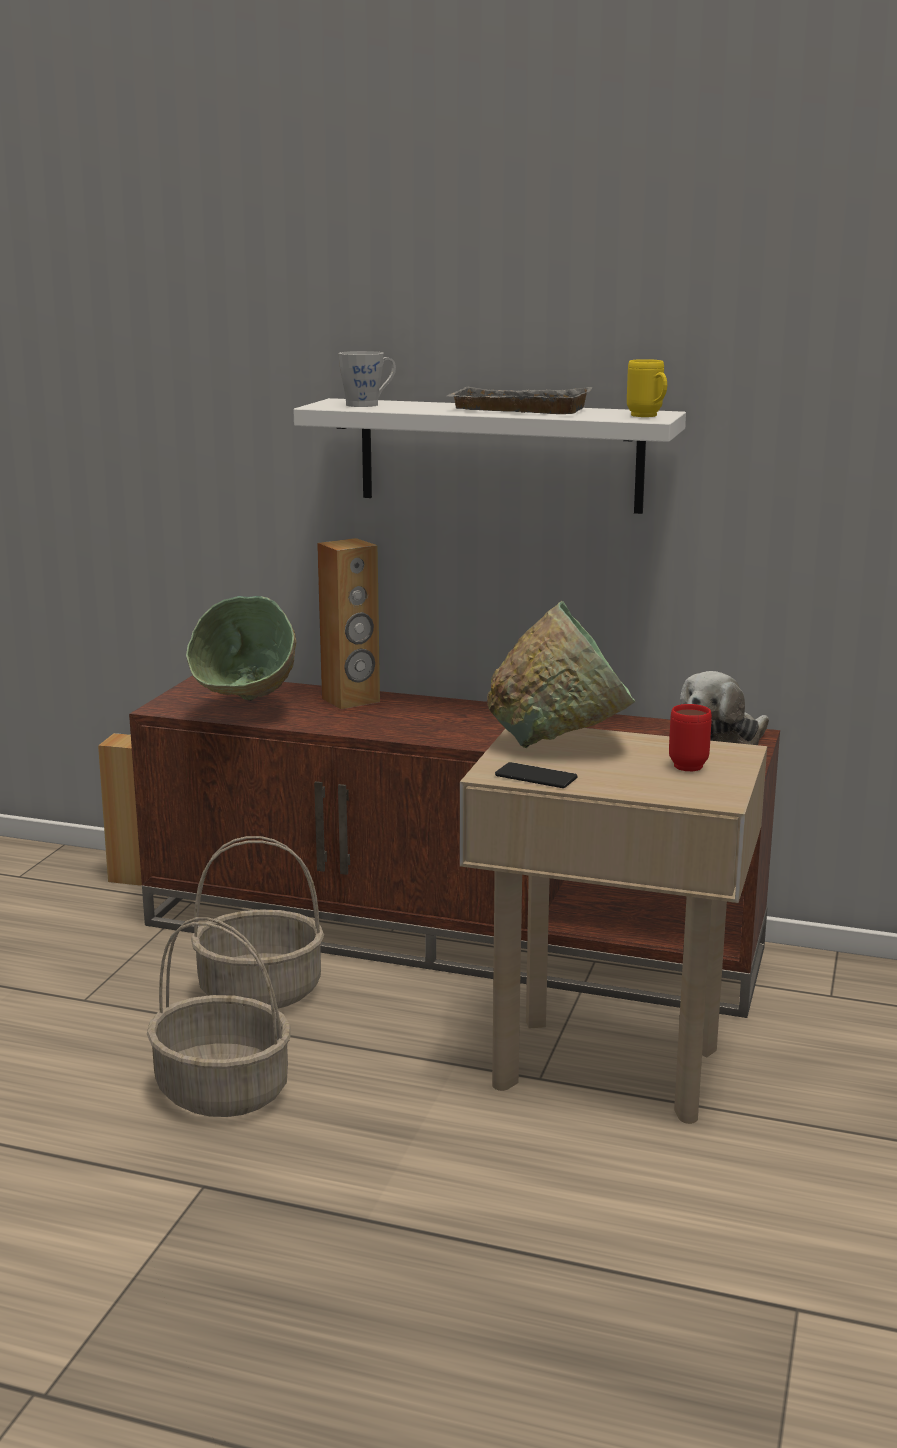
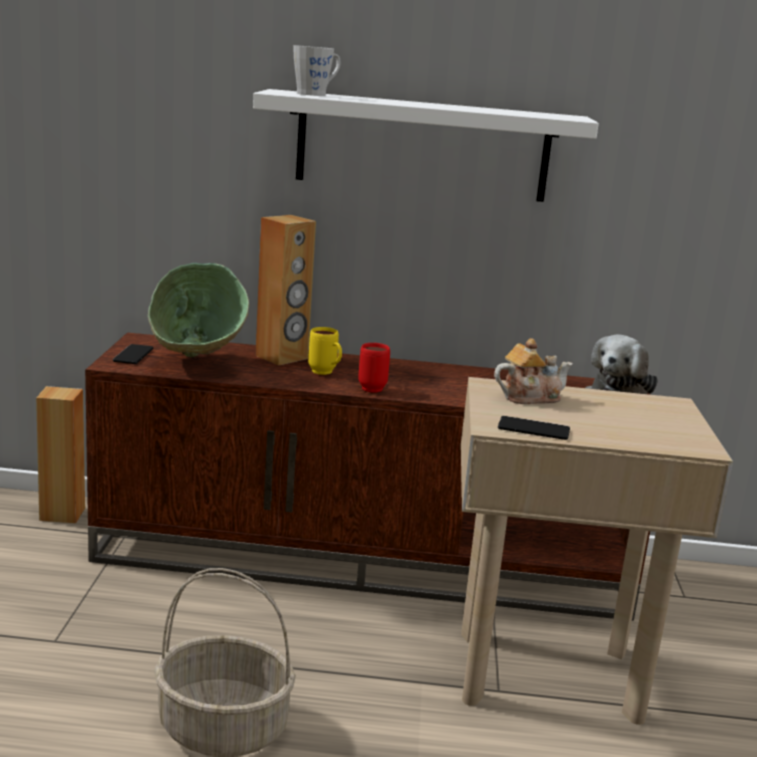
camera: 15 degrees left, 0 degrees up
basket [191,836,324,1008] -> none
grey tray [447,387,592,414] -> none
green bowl [487,601,635,748] -> teapot [494,338,573,404]
yellow mug [627,359,667,417] -> yellow mug moved to [308,327,342,375]
red mug [669,704,712,771] -> red mug moved to [358,343,390,392]
none -> phone [113,344,153,364]

